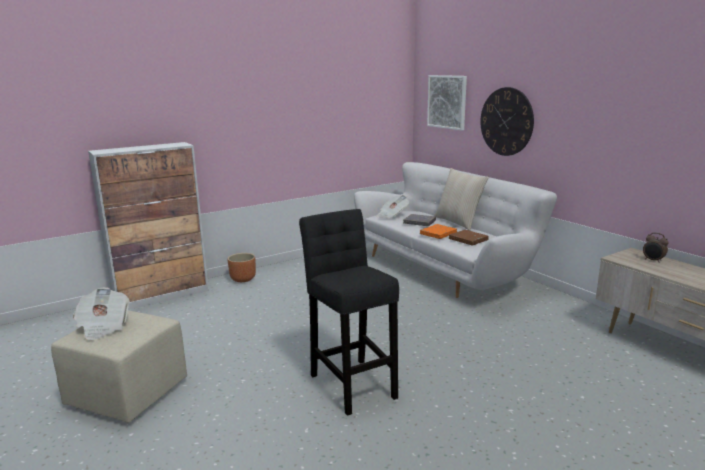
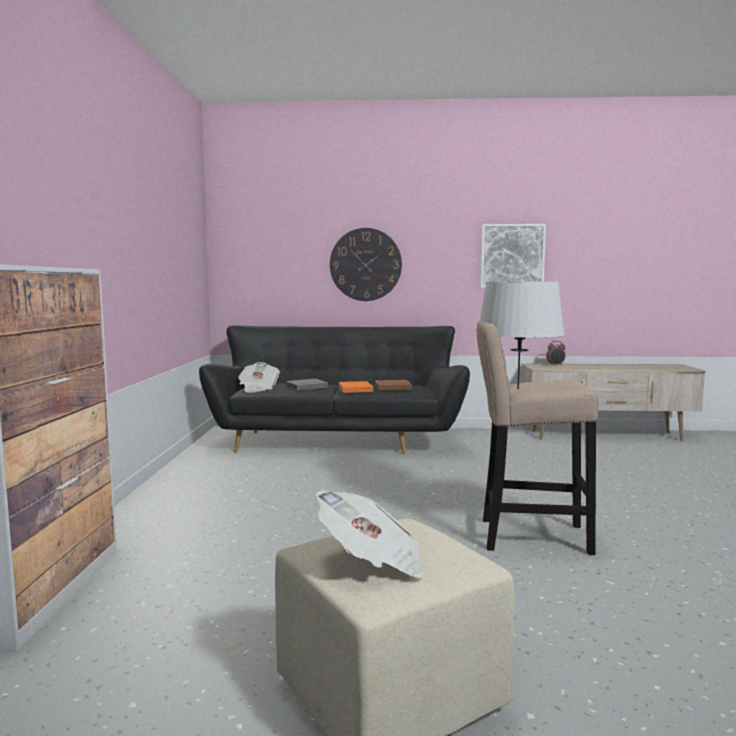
camera: 55 degrees left, 10 degrees down
brown planter [228,253,256,282] -> none
black stool [299,209,399,416] -> beige stool [476,322,598,555]
white sofa [354,162,557,298] -> black sofa [199,325,470,455]
picture [427,75,467,131] -> picture moved to [480,224,546,288]
beige pillow [434,168,489,231] -> none
none -> grey table lamp [477,282,565,389]

